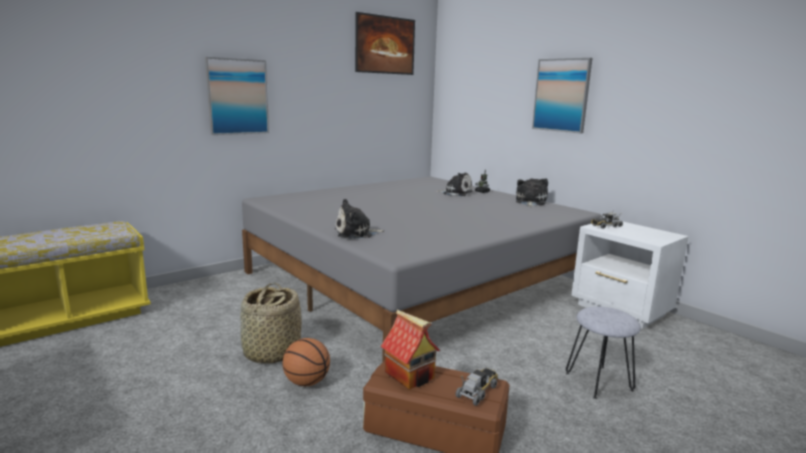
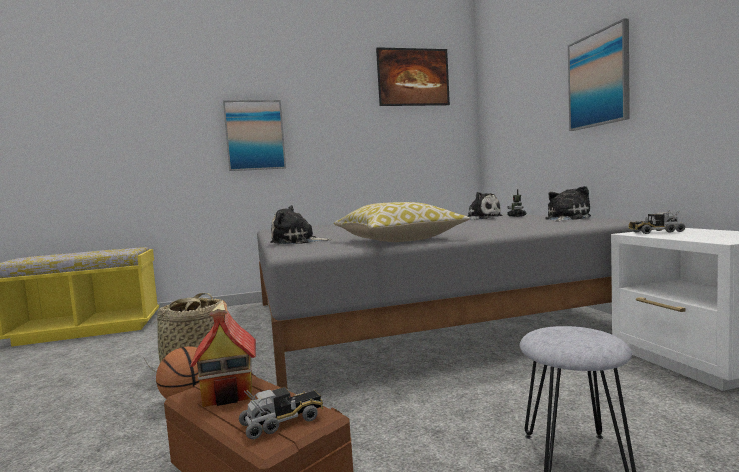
camera: 25 degrees right, 10 degrees down
none -> pillow [334,202,470,242]

